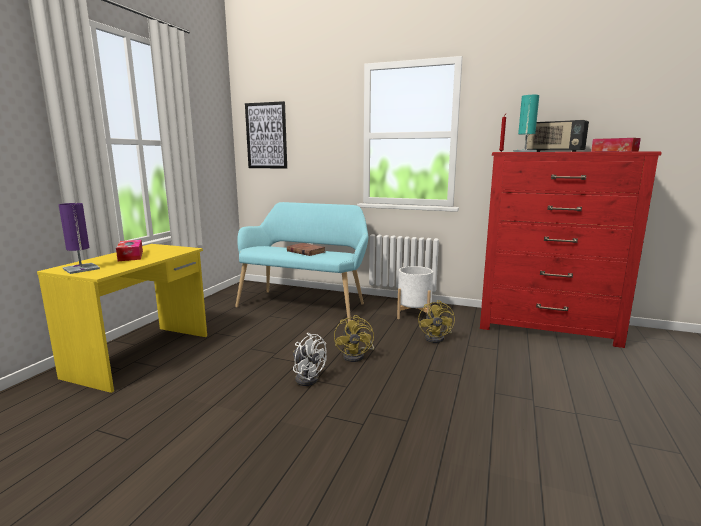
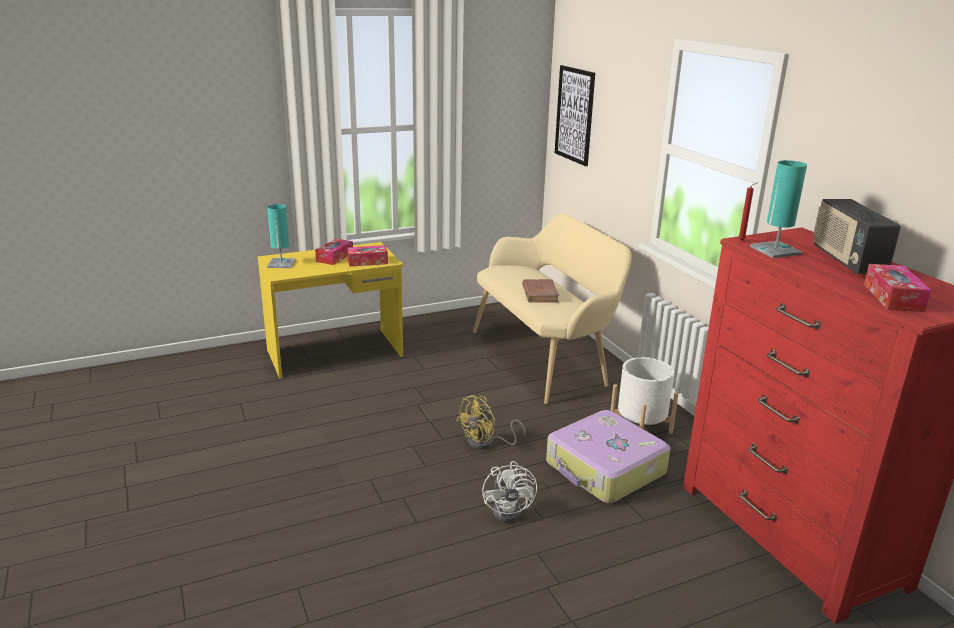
camera: 45 degrees right, 10 degrees up
purple table lamp [59,203,100,274] -> turquoise table lamp [267,204,296,268]
turquoise bench [235,202,369,322] -> beige bench [473,213,631,404]
white fan [293,333,327,386] -> white fan moved to [482,461,537,522]
yellow fan [418,300,455,343] -> suitcase [546,410,670,503]
none -> tissue box [347,245,388,267]

